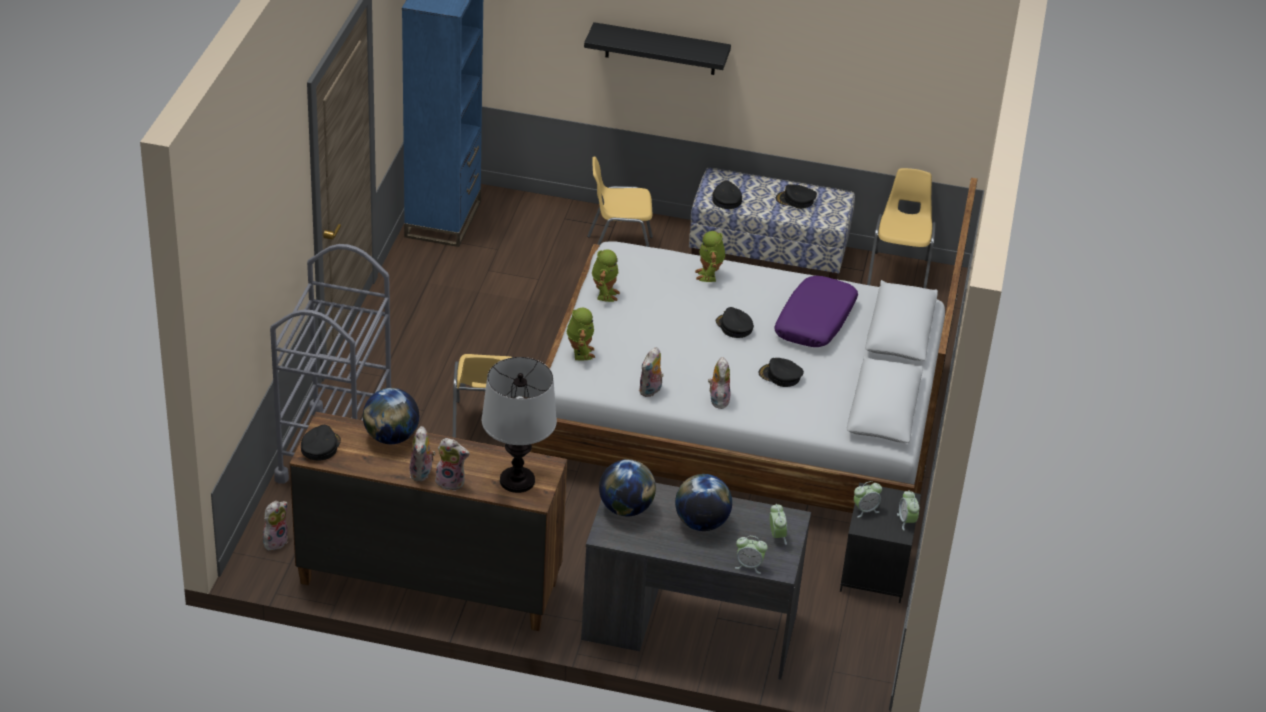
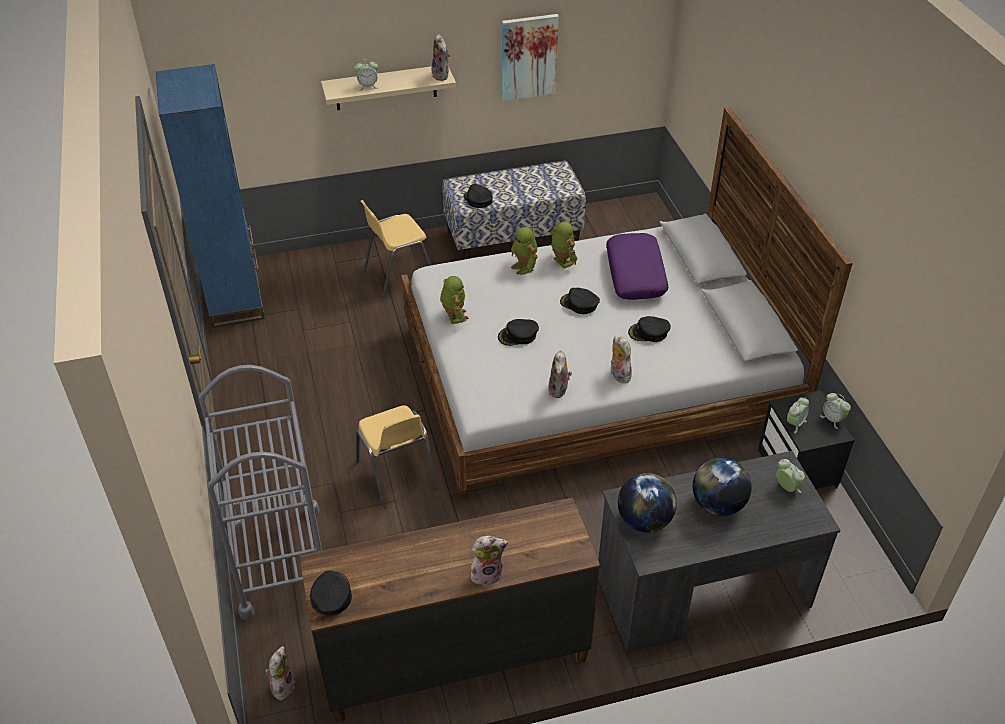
camera: 25 degrees left, 5 degrees up
globe [363,388,419,444] -> none
plush toy [410,426,436,482] -> plush toy moved to [432,34,451,81]
table lamp [482,357,557,493] -> none
toy robot [567,308,595,361] -> toy robot moved to [551,222,578,268]
black shelf [584,22,731,75] -> beige shelf [321,66,456,110]
alarm clock [735,536,768,574] -> alarm clock moved to [354,59,378,91]
black cap [776,184,817,209] -> black cap moved to [498,319,539,346]
yellow chair [867,168,936,288] -> none
none -> picture [502,14,559,101]

